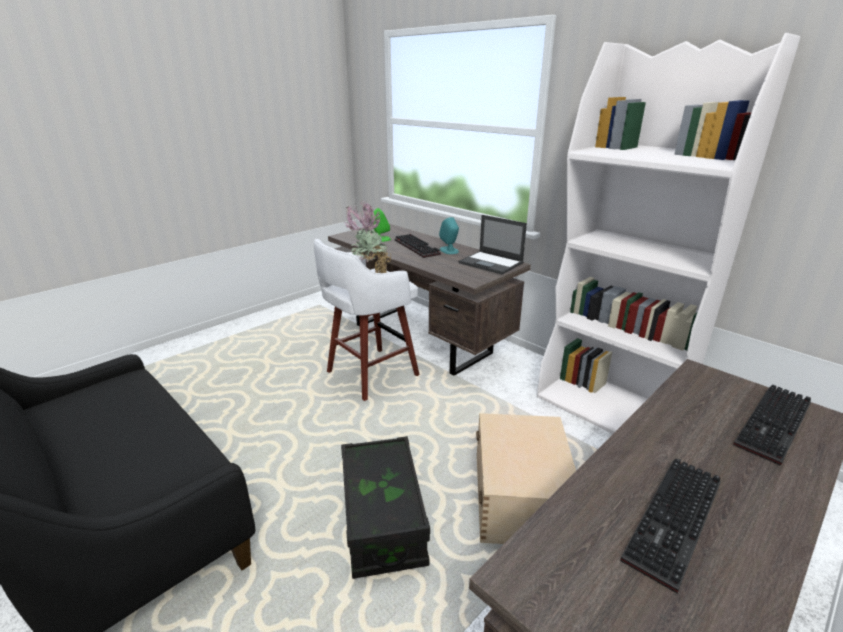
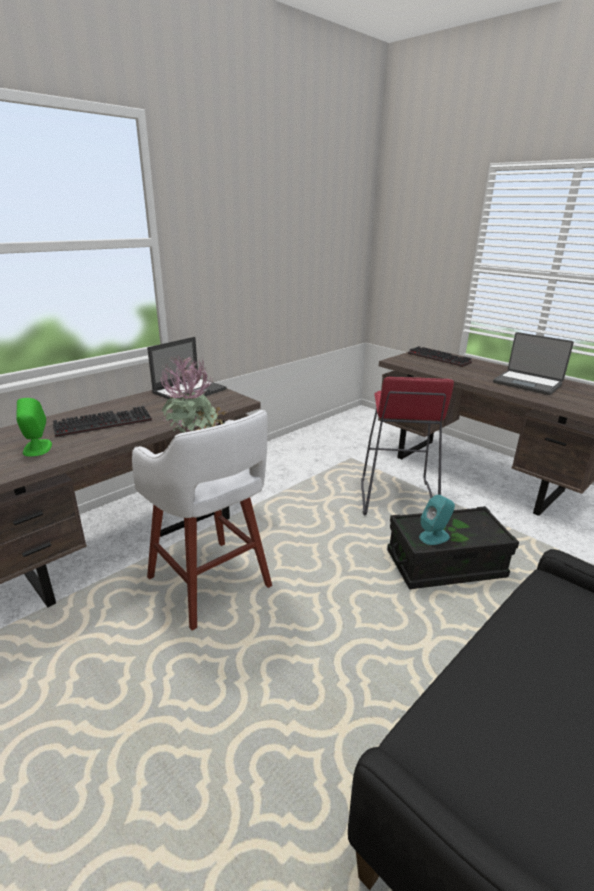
camera: 90 degrees left, 0 degrees up
turquoise speaker [439,217,459,254] -> turquoise speaker moved to [419,495,455,545]
beige storage box [476,413,576,544] -> red stool [361,376,454,515]
white bookcase [537,33,800,434] -> none
keyboard [620,458,721,593] -> laptop [493,332,574,395]

